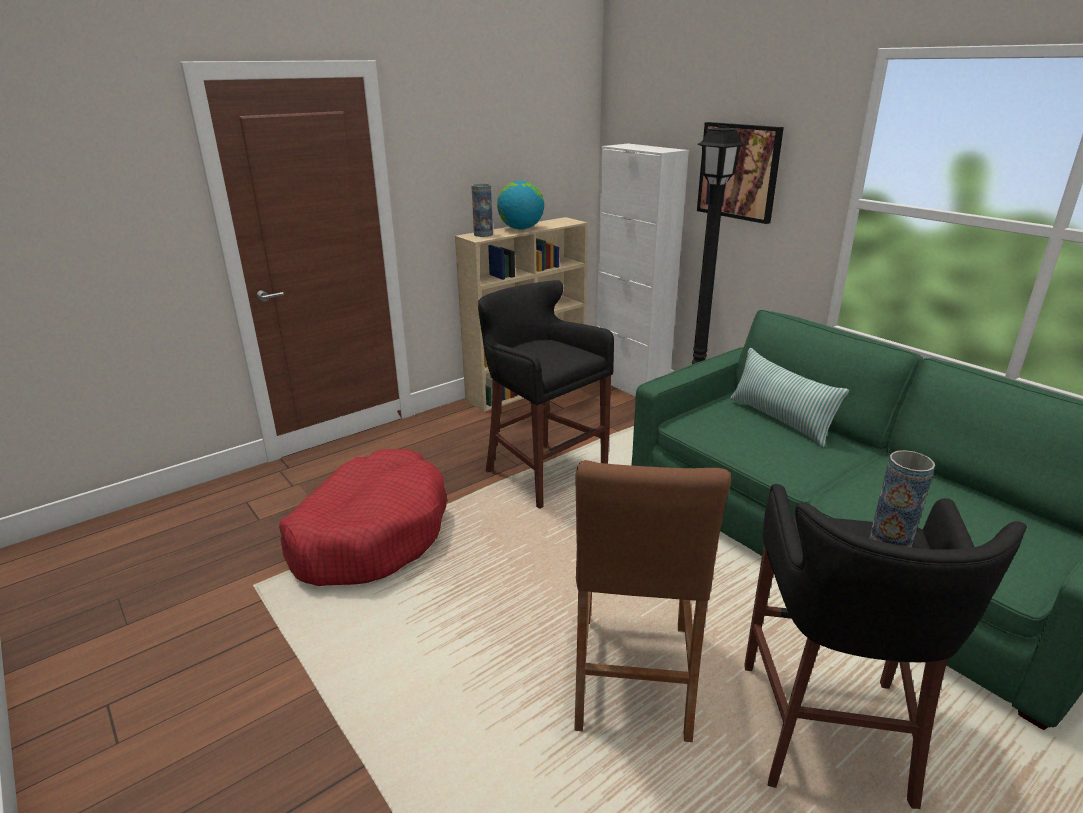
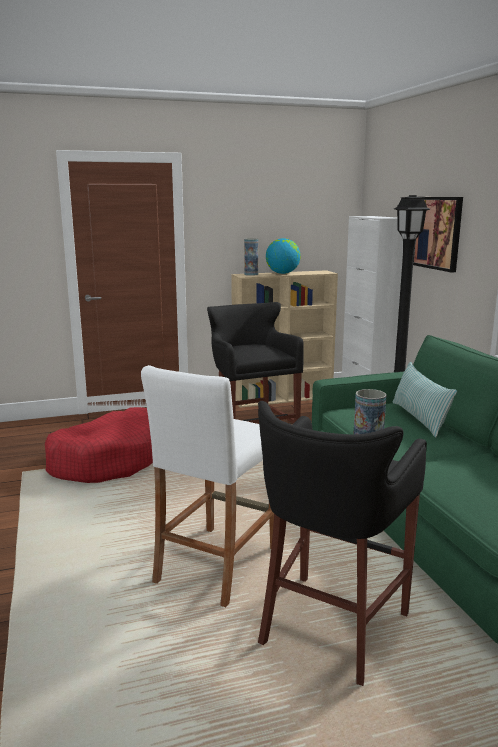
camera: 20 degrees right, 10 degrees down
brown stool [574,460,731,742] -> white stool [141,365,274,607]

